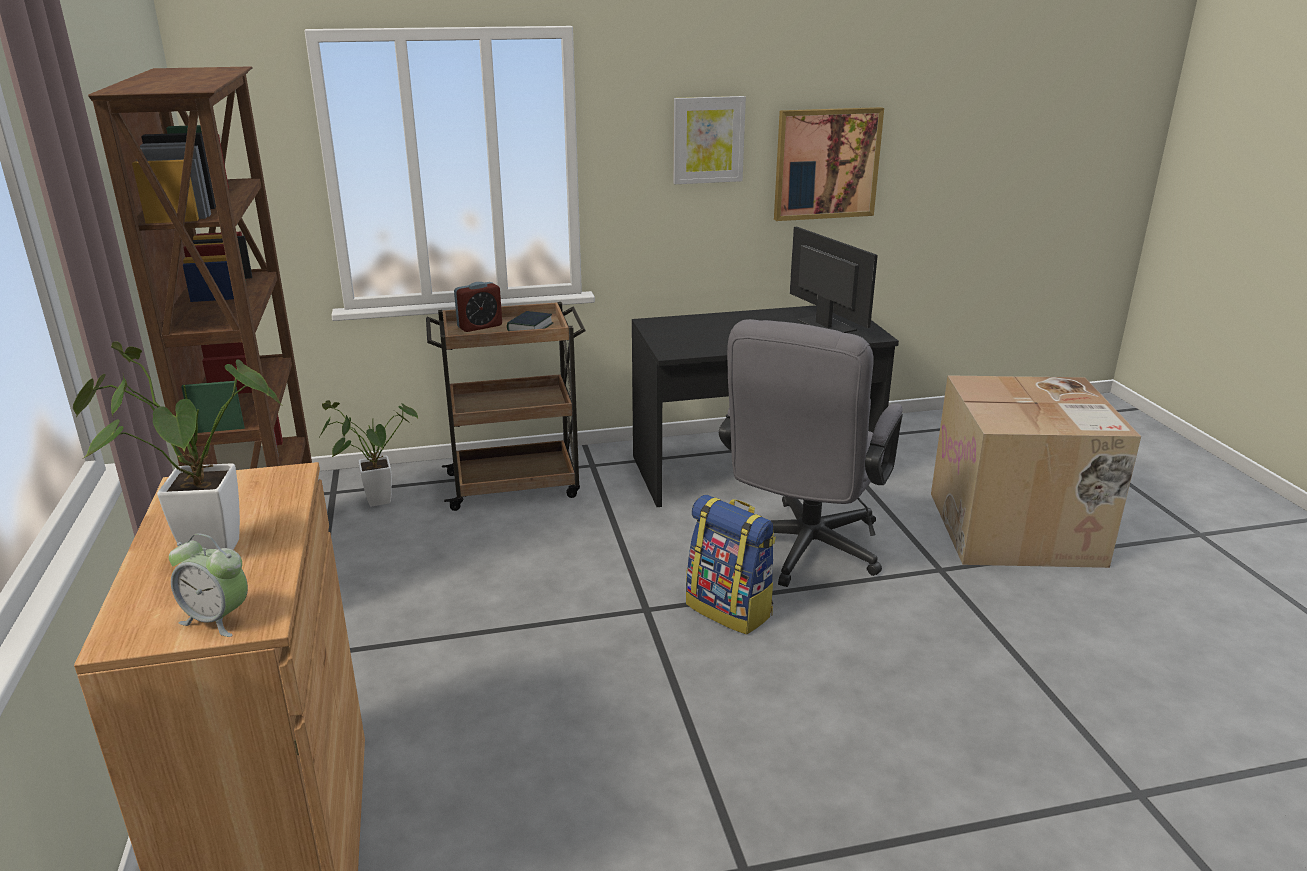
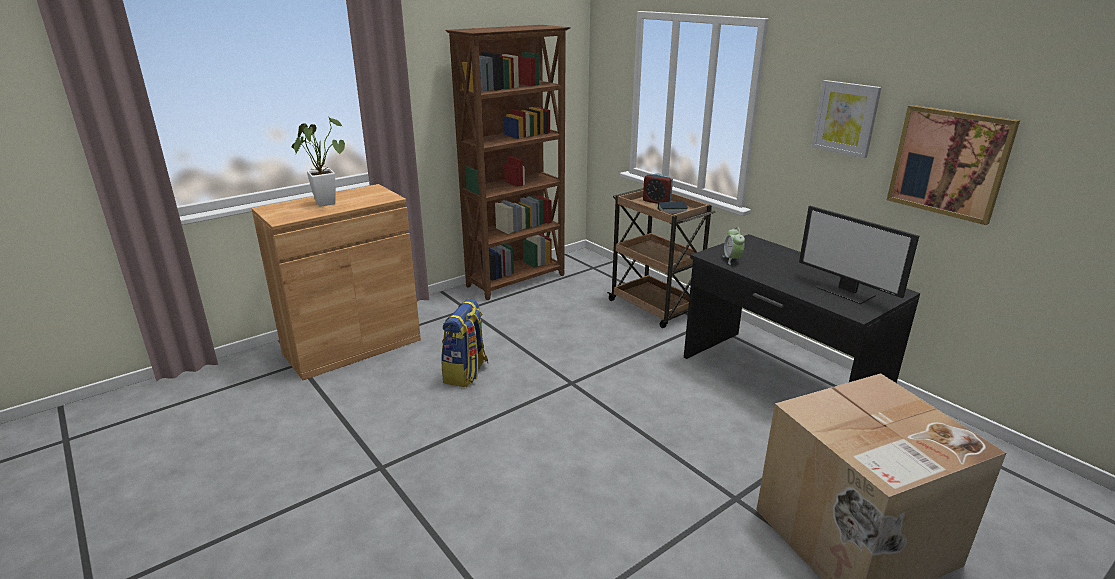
camera: 65 degrees right, 0 degrees up
alarm clock [169,533,248,637] -> alarm clock moved to [723,227,745,265]
potted plant [318,400,418,506] -> none
backpack [686,495,776,635] -> backpack moved to [441,299,488,387]
grey office chair [719,319,903,587] -> none
monitor [790,226,878,333] -> monitor turned 105 degrees clockwise [799,206,919,304]

